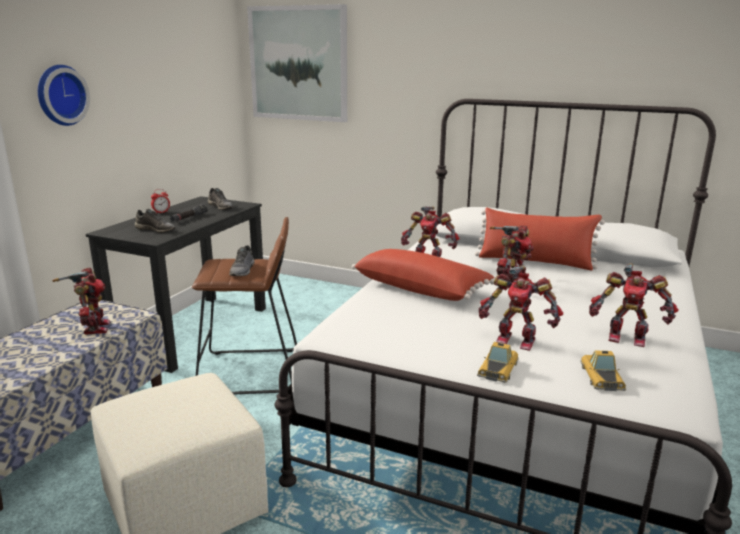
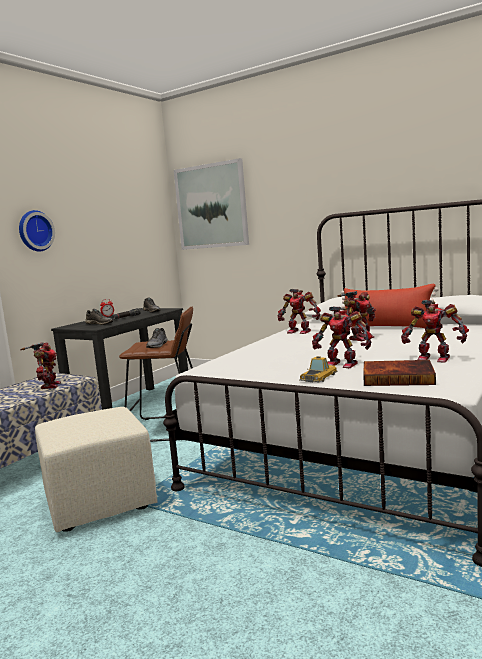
camera: 10 degrees right, 10 degrees down
red pillow [352,249,495,301] -> none
toy car [580,350,626,391] -> book [363,360,436,386]

